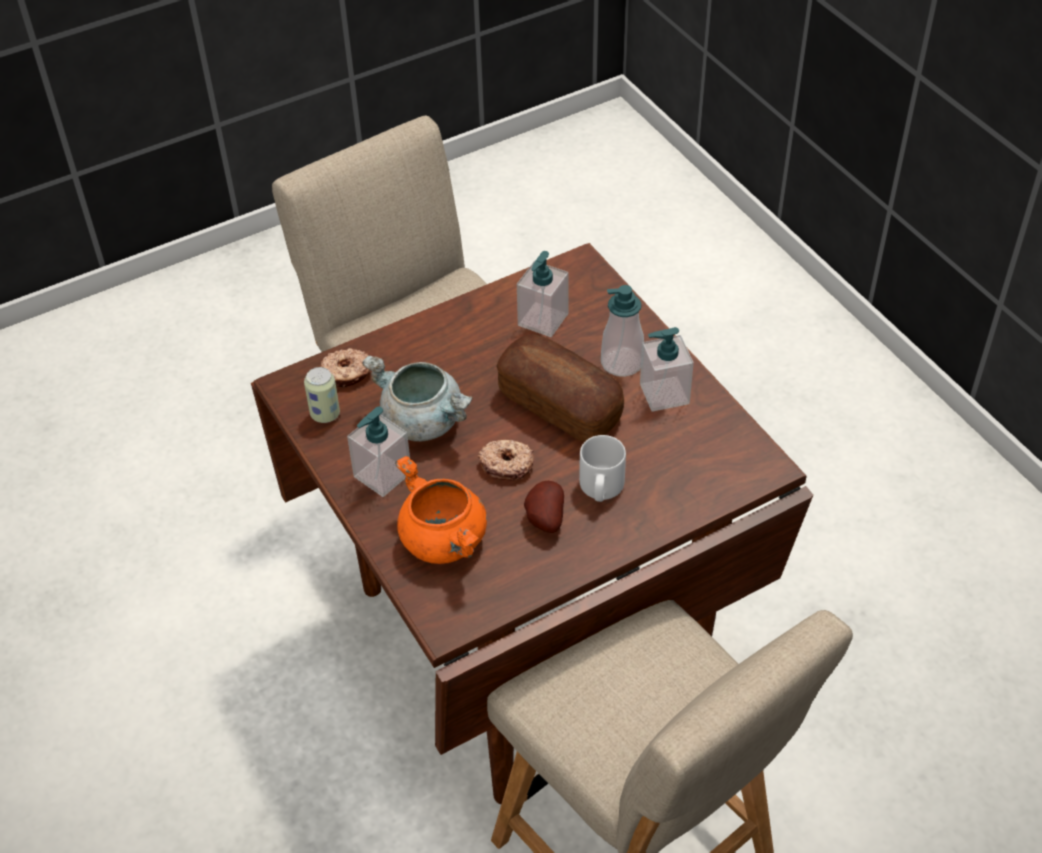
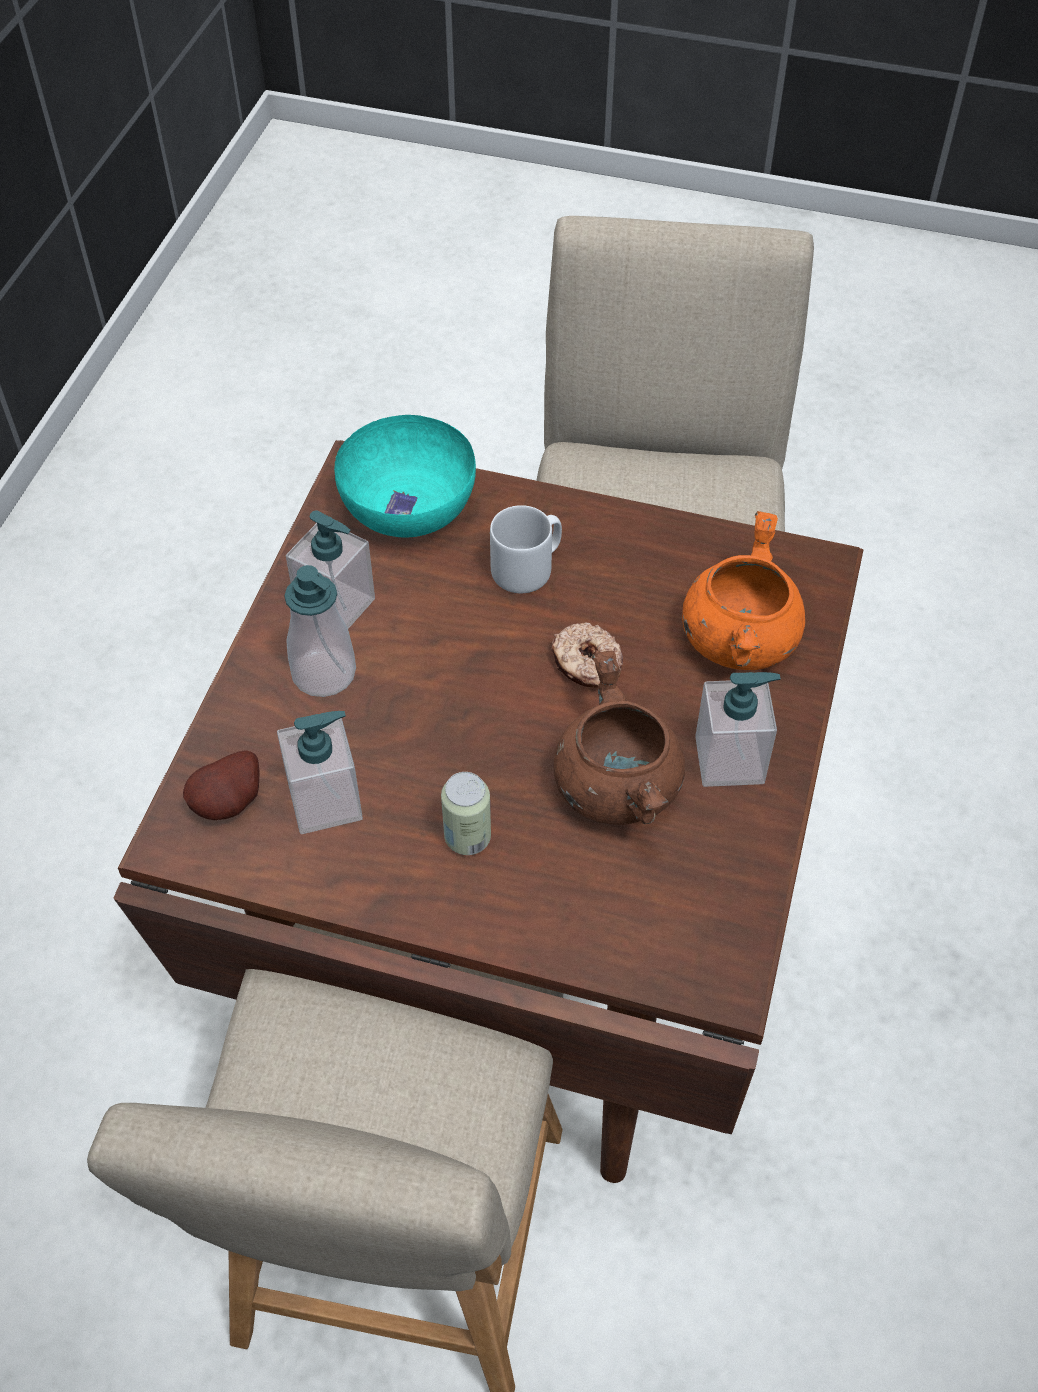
camera: 135 degrees left, 5 degrees up
can [304,367,340,423] -> can moved to [441,772,491,855]
donut [320,348,370,387] -> none
grey cooking pot [362,355,473,442] -> brown cooking pot [553,651,685,825]
bread [497,334,624,442] -> none
potato [524,481,564,533] -> potato moved to [183,750,260,820]
none -> turquoise bowl [334,415,476,538]

